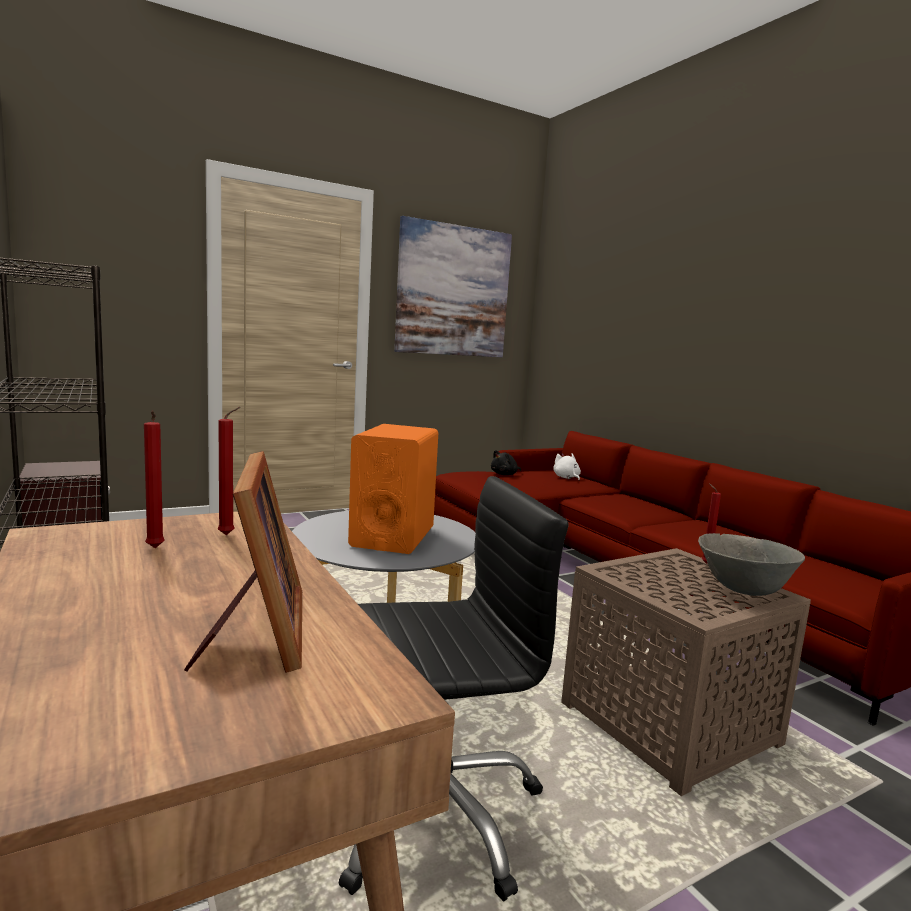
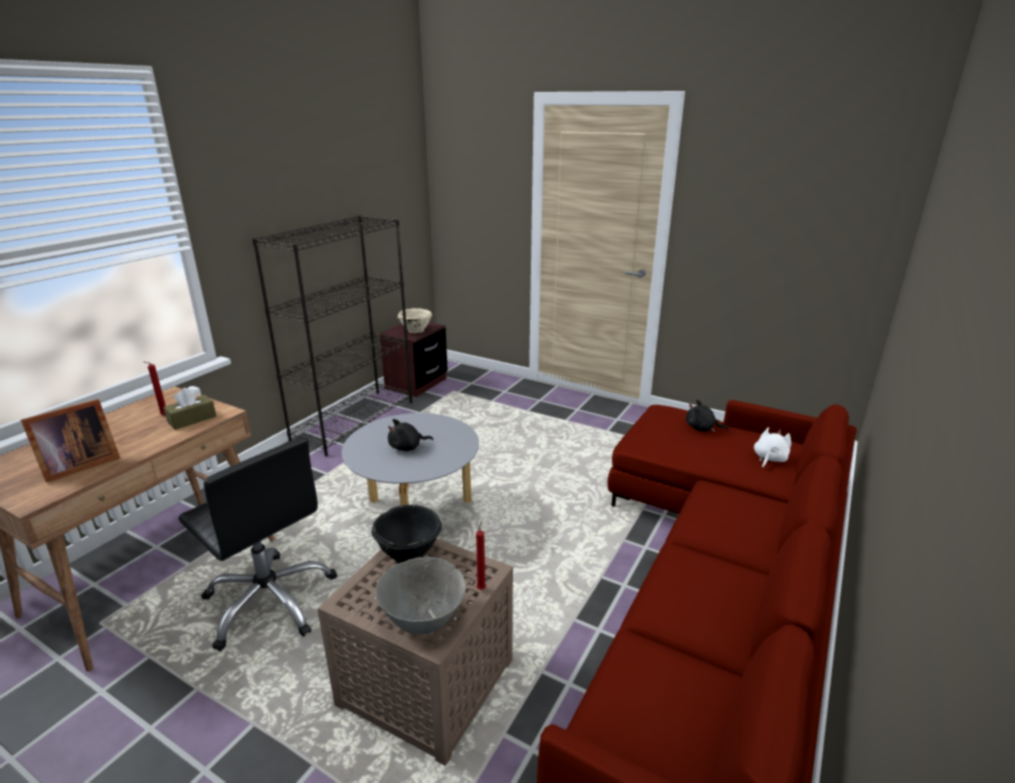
camera: 60 degrees right, 15 degrees up
red candle [218,407,241,535] -> brown tissue box [163,387,216,430]
orange speaker [348,424,438,554] -> black plush toy [388,419,433,451]
picture [394,216,512,357] -> none
none -> black bowl [371,505,442,564]
none -> beige bowl [397,308,432,333]

